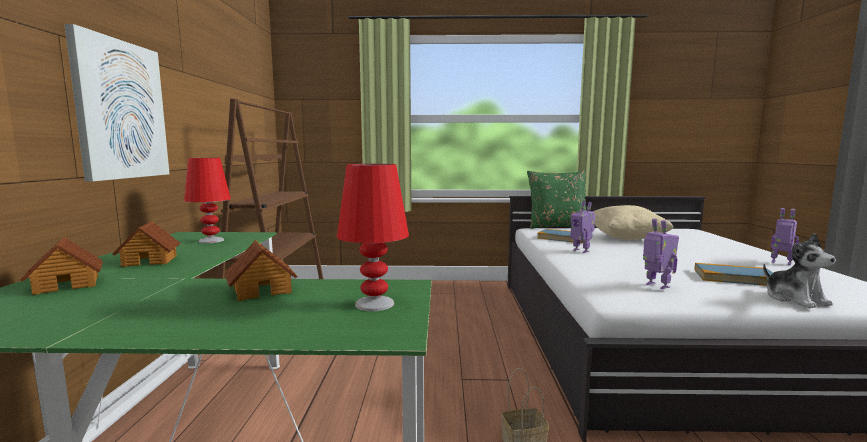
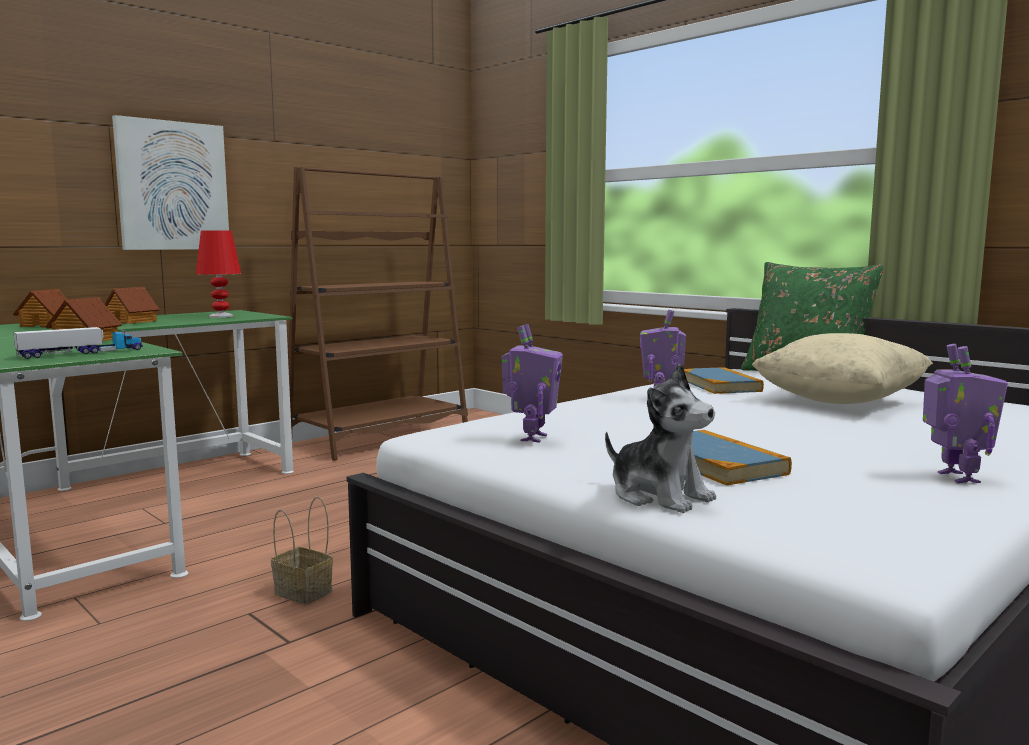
camera: 45 degrees right, 0 degrees up
red table lamp [337,164,409,311] -> toy truck [14,327,143,359]
plush toy [763,233,836,308] -> plush toy turned 75 degrees counterclockwise [605,364,716,513]

